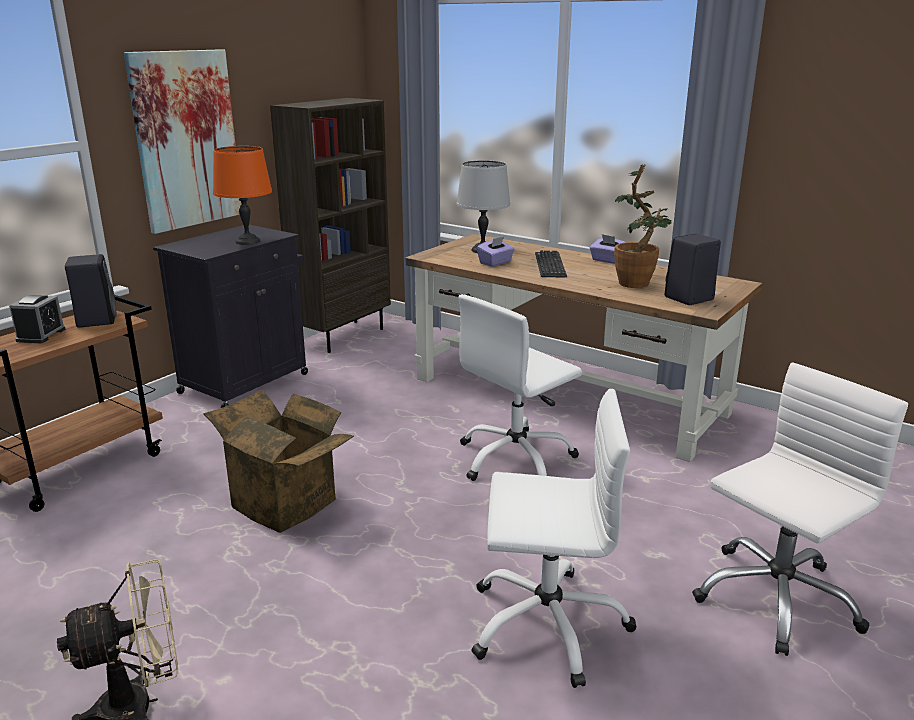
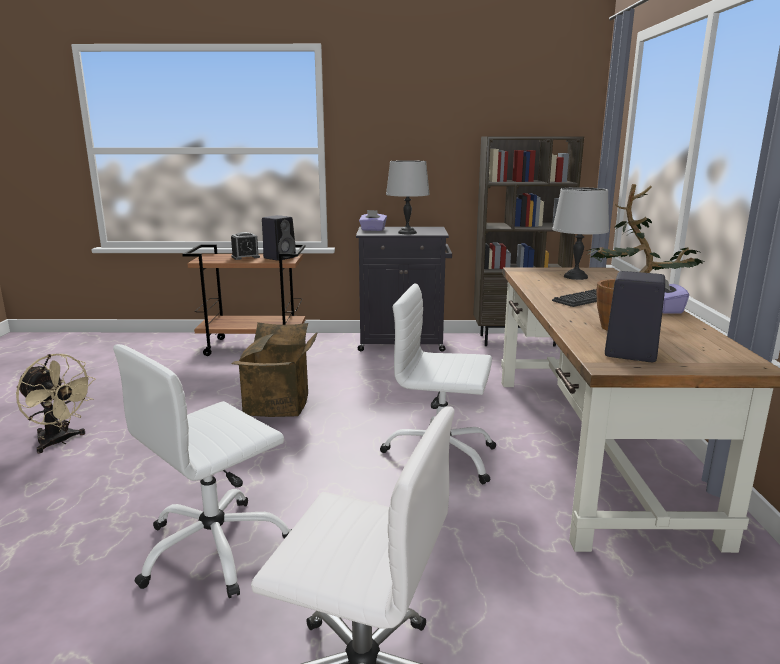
camera: 55 degrees right, 5 degrees down
picture [124,49,241,234] -> none
orange table lamp [213,146,272,245] -> grey table lamp [386,160,430,234]
white office chair [471,389,637,688] -> white office chair turned 75 degrees clockwise [113,344,292,598]
purple tissue box [477,237,515,267] -> purple tissue box moved to [359,210,387,231]

